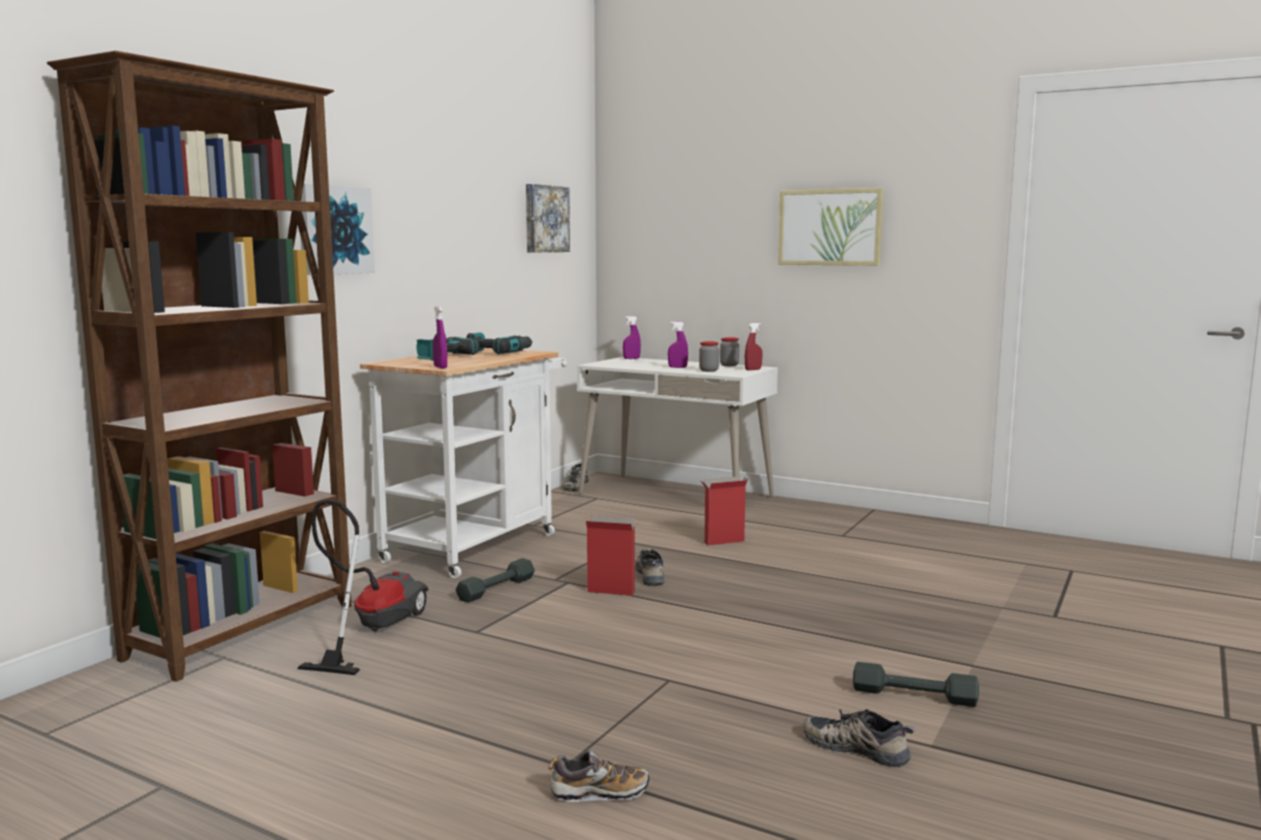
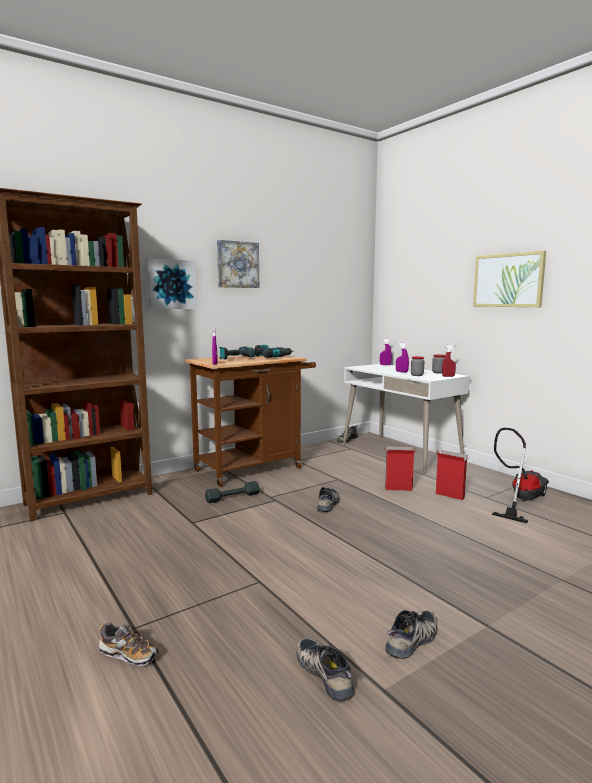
camera: 25 degrees right, 0 degrees up
vacuum cleaner [297,500,428,675] -> vacuum cleaner moved to [491,428,549,523]
white cart [360,348,567,579] -> brown cart [185,355,316,487]
picture [526,184,570,252] -> picture moved to [217,240,259,288]
cardboard box [583,516,641,596] -> cardboard box moved to [436,450,471,500]
grey dumbbell [853,662,979,707] -> shoe [386,610,438,659]

